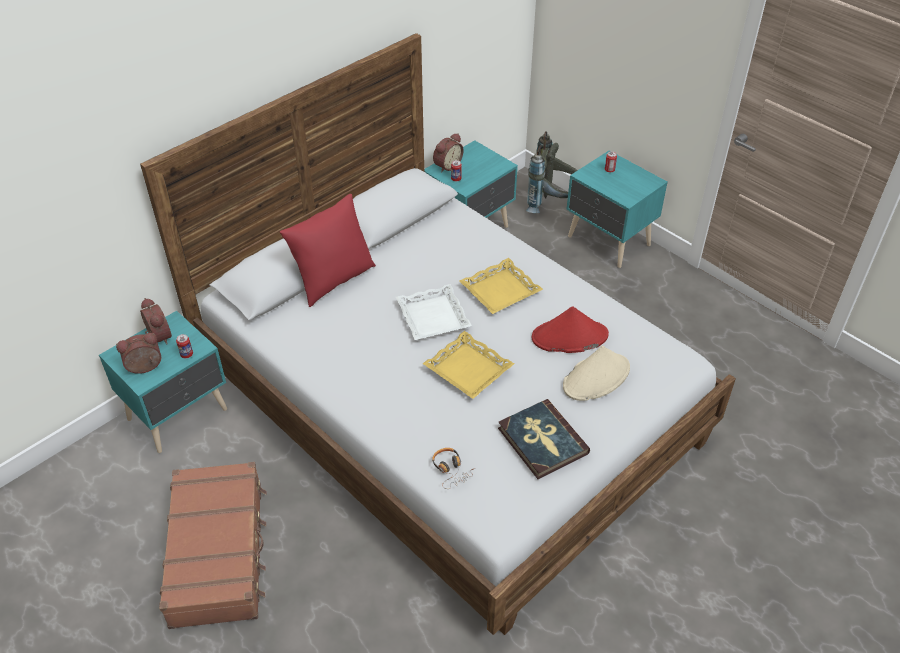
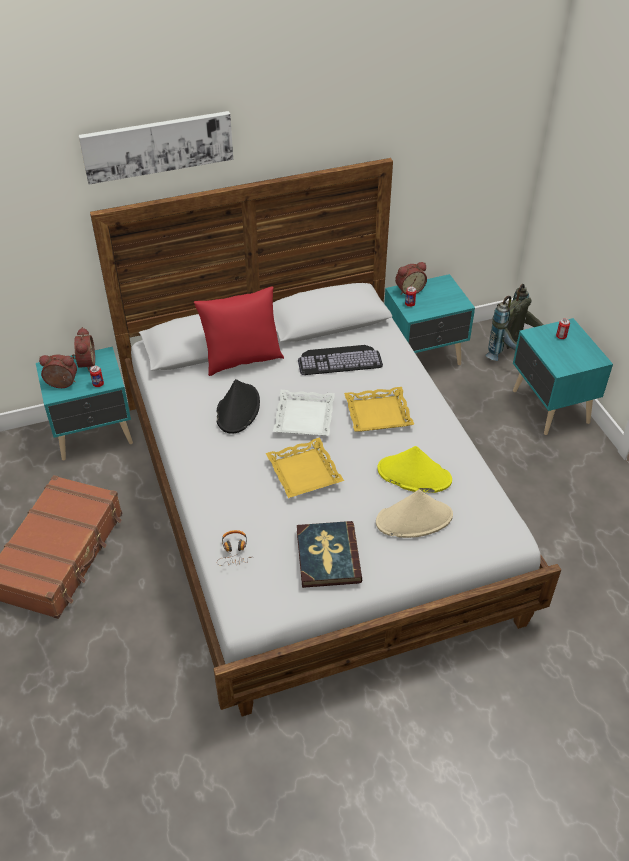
camera: 25 degrees right, 0 degrees up
red hat [531,307,609,353] -> yellow hat [377,446,452,493]
none -> picture [79,111,233,184]
none -> black hat [216,379,260,434]
none -> keyboard [298,345,383,375]

